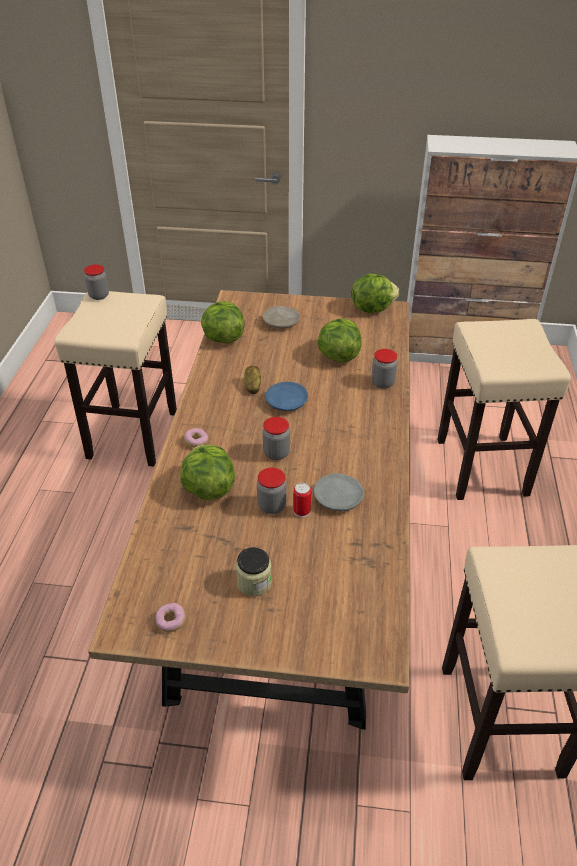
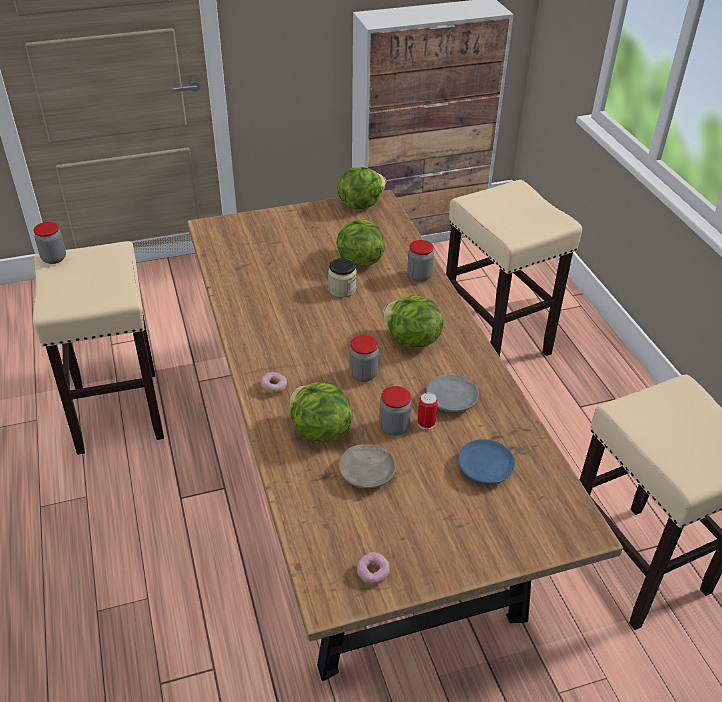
camera: 25 degrees left, 0 degrees up
lettuce [201,301,244,343] -> lettuce moved to [383,295,443,347]
jar [236,547,272,596] -> jar moved to [328,258,357,297]
potato [244,366,261,394] -> none
beige plate [263,306,300,329] -> beige plate moved to [339,444,396,489]
blue plate [265,382,308,411] -> blue plate moved to [458,439,515,484]

